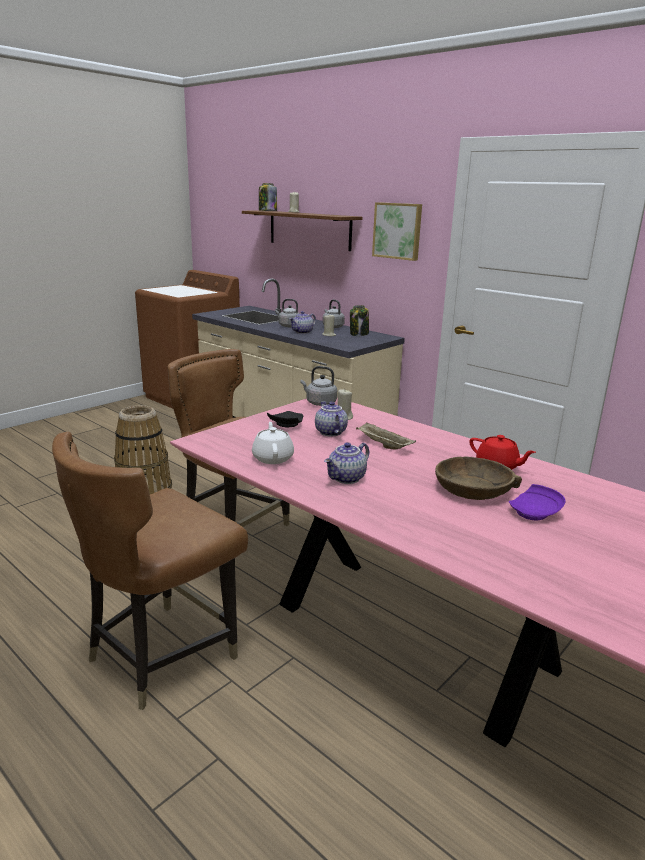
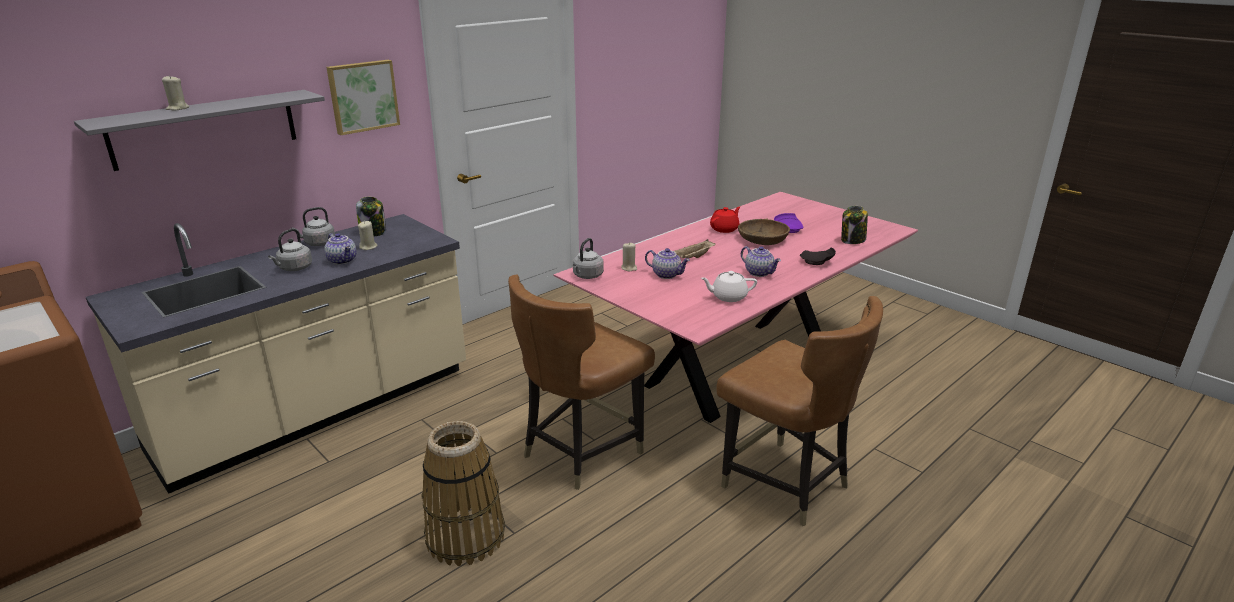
camera: 85 degrees left, 5 degrees up
brown shelf [242,211,363,251] -> grey shelf [74,90,325,171]
jar [259,183,277,211] -> jar moved to [841,206,868,244]
black plate [267,411,303,427] -> black plate moved to [800,247,836,265]
teapot [315,401,348,436] -> teapot turned 135 degrees counterclockwise [645,248,690,279]

